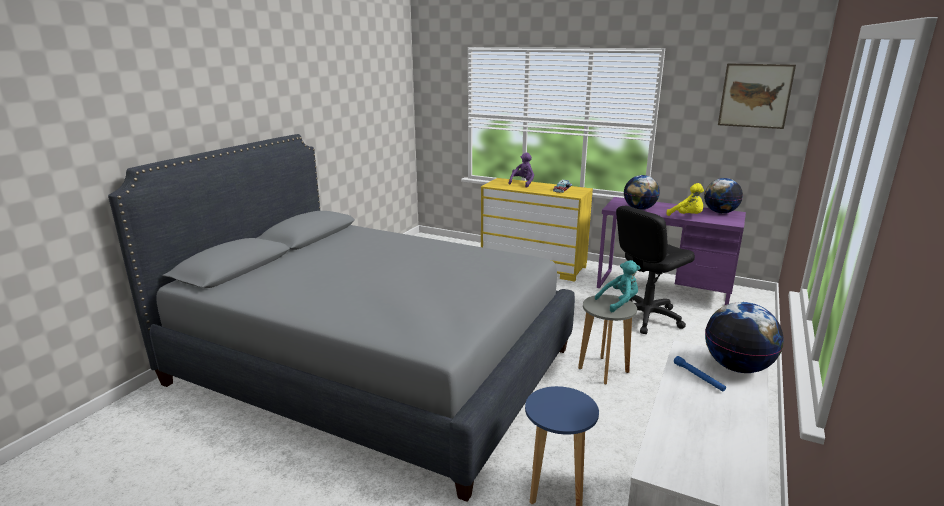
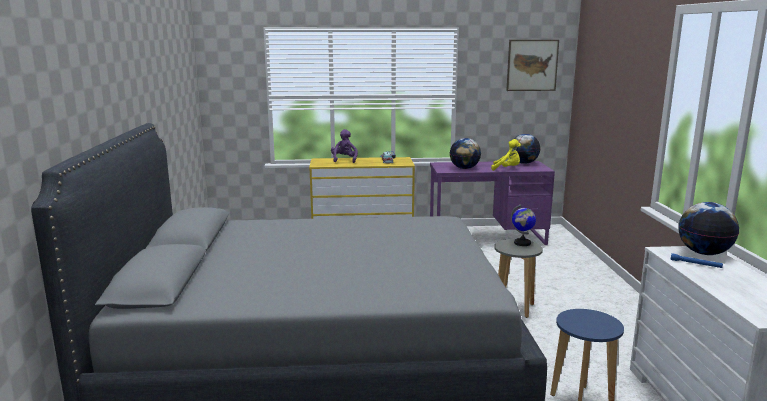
camera: 30 degrees left, 5 degrees down
turquoise plush toy [595,260,640,312] -> globe [511,204,536,246]
black office chair [616,206,695,334] -> none

